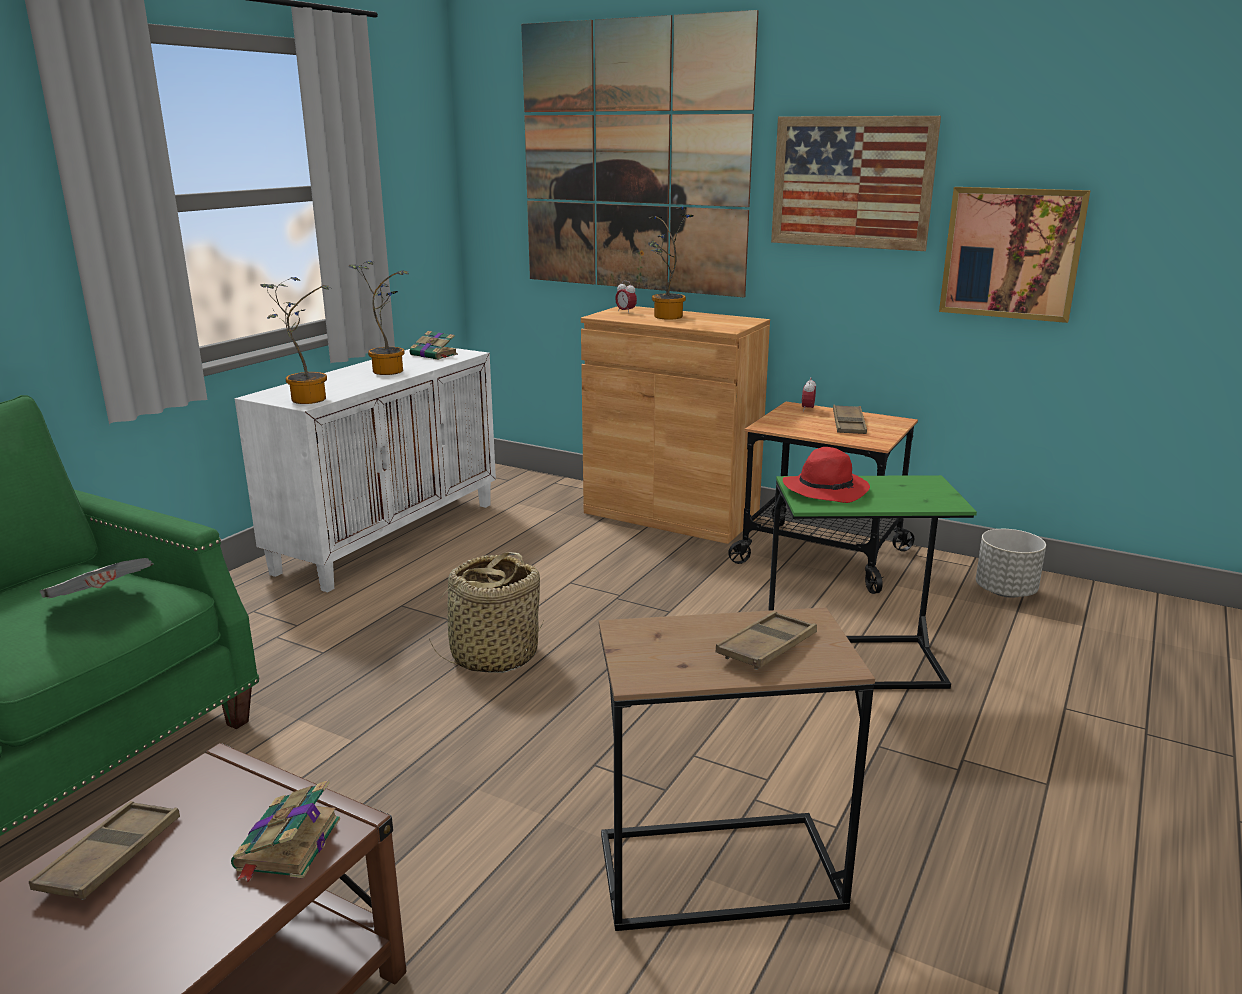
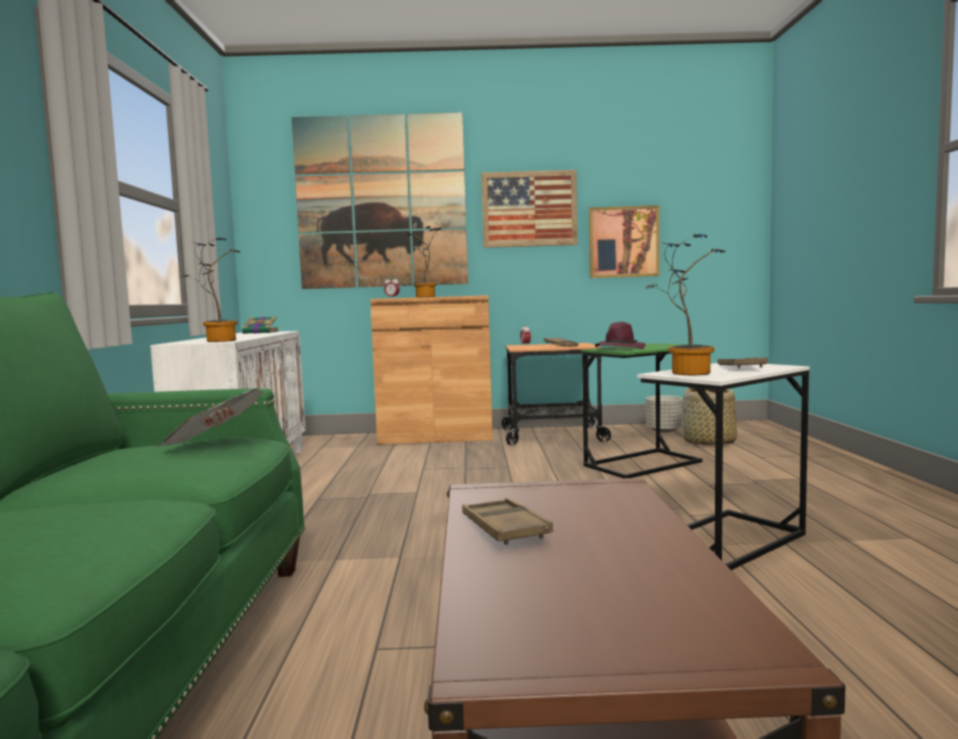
camera: 30 degrees left, 15 degrees down
book [231,780,340,882] -> none
potted plant [349,260,409,375] -> potted plant moved to [645,234,726,375]
basket [428,552,543,673] -> basket moved to [682,388,737,446]
brown side table [599,607,875,931] -> white side table [637,363,810,570]
red hat [783,447,870,503] -> purple hat [595,322,646,349]

